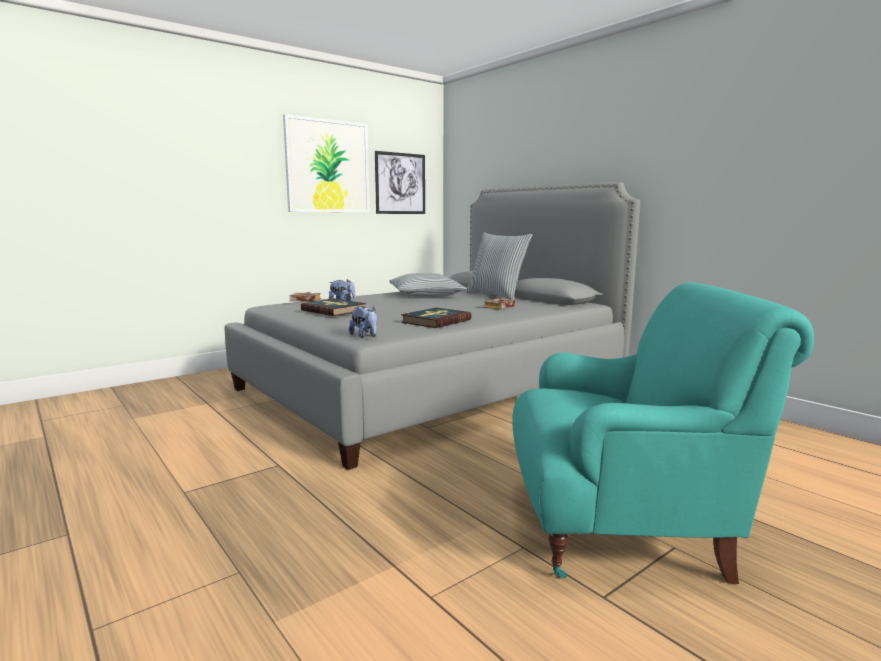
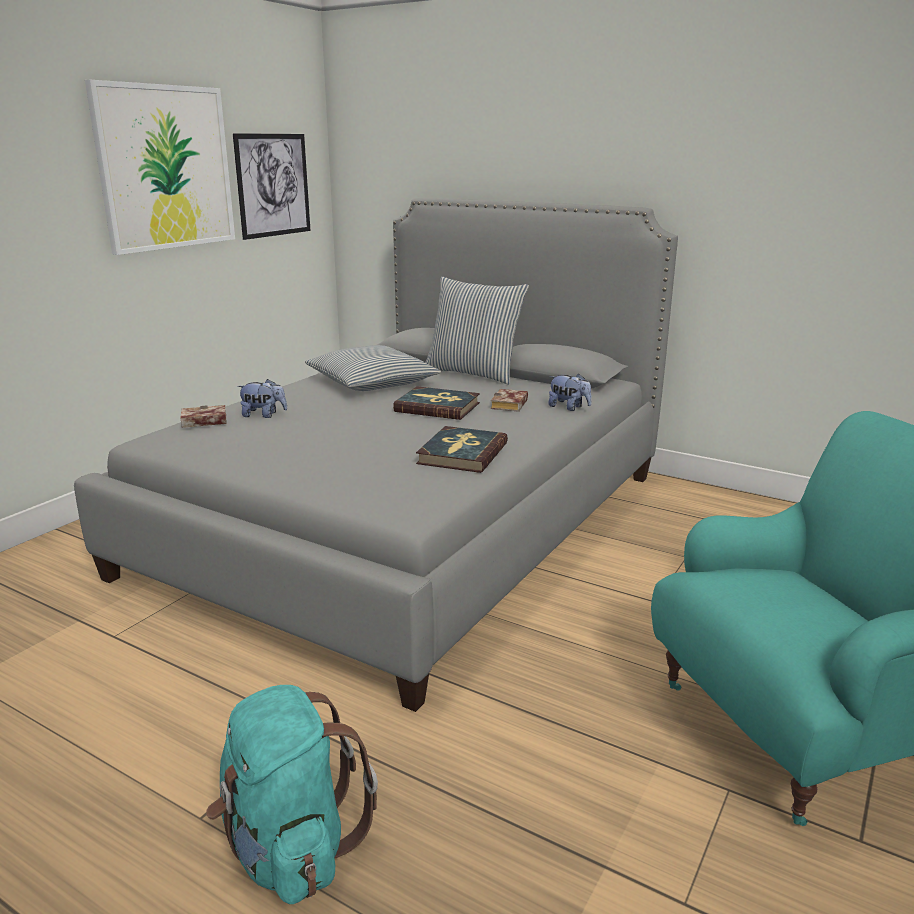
camera: 20 degrees left, 10 degrees up
book [301,299,366,316] -> book moved to [393,386,480,420]
plush toy [349,306,377,338] -> plush toy moved to [548,373,592,411]
none -> turquoise backpack [206,685,378,904]

